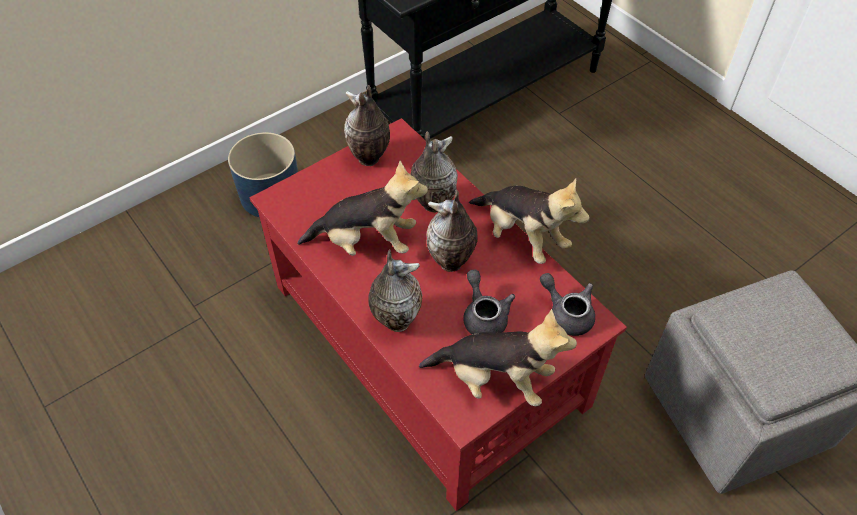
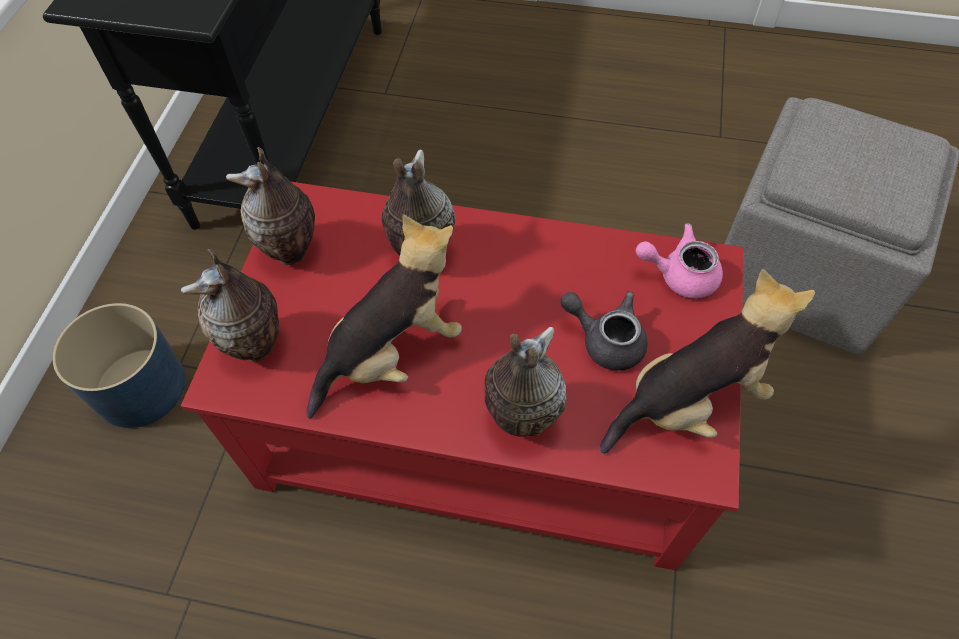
camera: 40 degrees left, 5 degrees up
vase [426,190,478,272] -> vase moved to [181,249,279,362]
plush toy [469,178,590,264] -> none
grey teapot [540,273,595,336] -> pink teapot [636,224,723,299]

